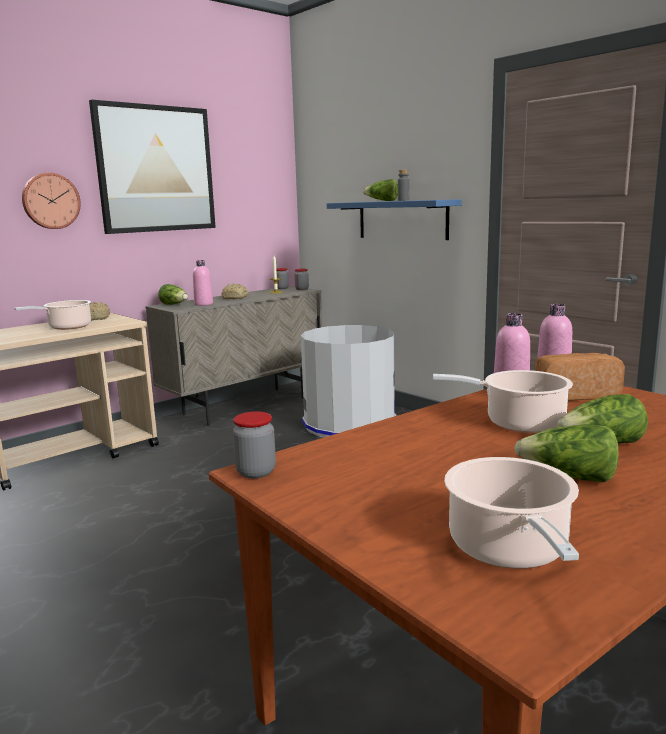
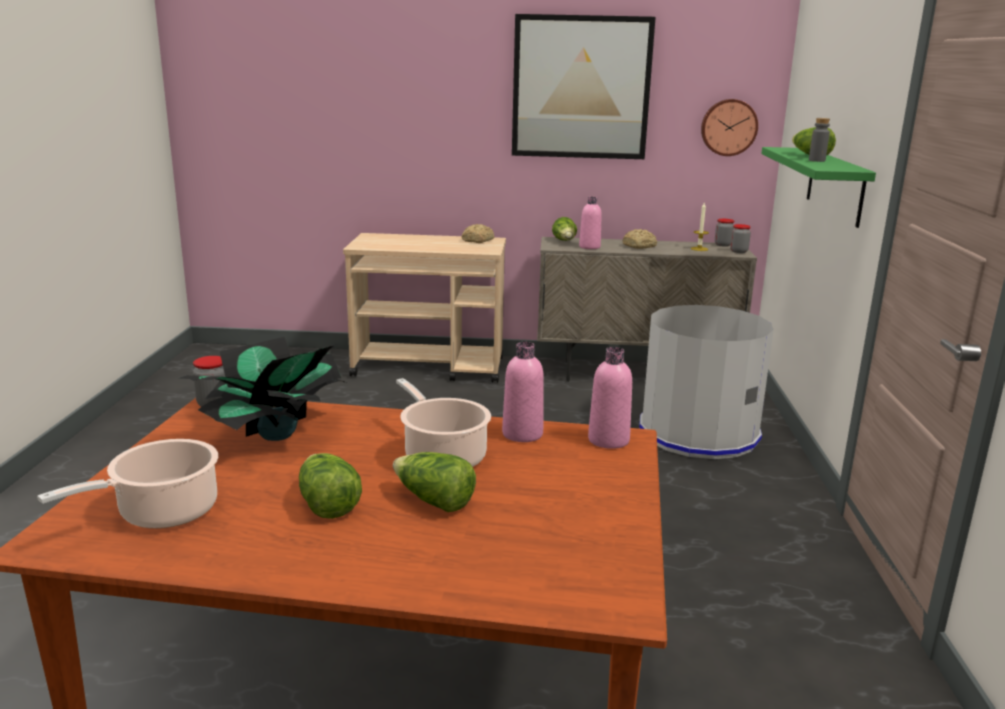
camera: 45 degrees right, 5 degrees up
cooking pot [14,300,91,330] -> none
wall clock [22,173,81,229] -> wall clock moved to [701,99,758,156]
blue shelf [327,199,462,240] -> green shelf [761,147,876,228]
bread [535,353,625,401] -> none
none -> potted plant [177,337,346,441]

